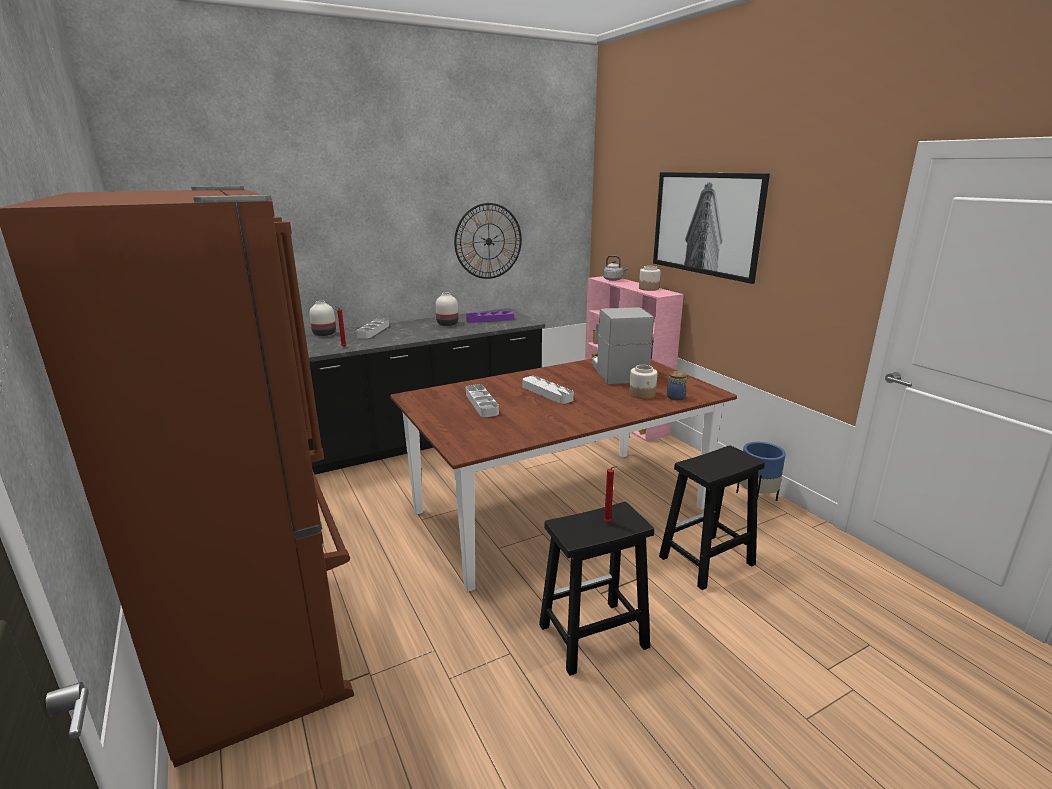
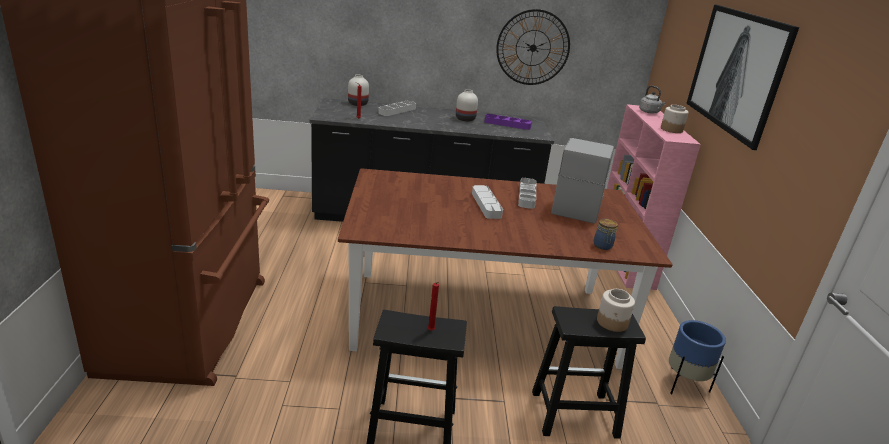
camera: 25 degrees right, 5 degrees up
grey tray [466,384,499,417] -> grey tray moved to [518,178,536,209]
jar [629,365,657,399] -> jar moved to [597,289,635,332]

